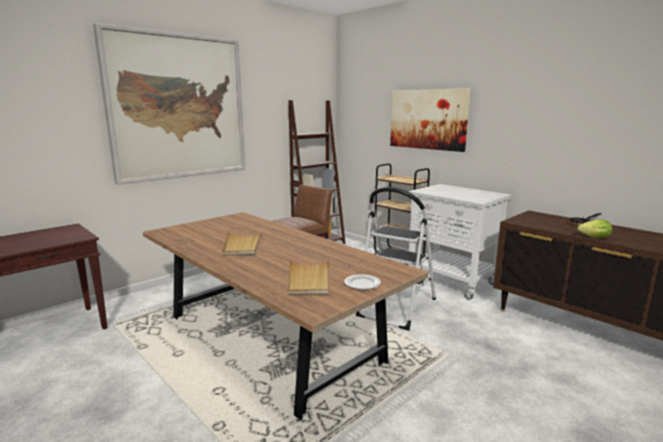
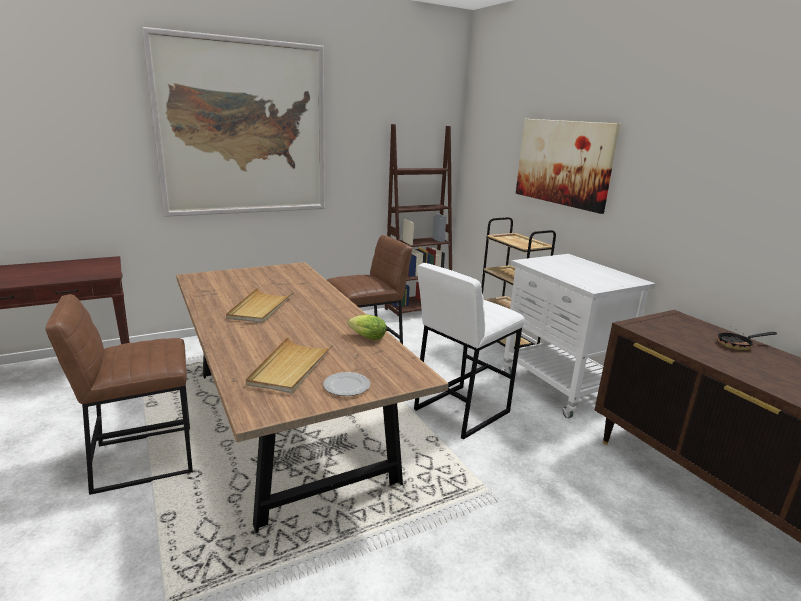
camera: 15 degrees right, 5 degrees up
step ladder [356,187,436,331] -> white stool [414,263,525,440]
lettuce [577,220,612,238] -> lettuce moved to [348,315,386,340]
none -> brown chair [45,294,193,495]

